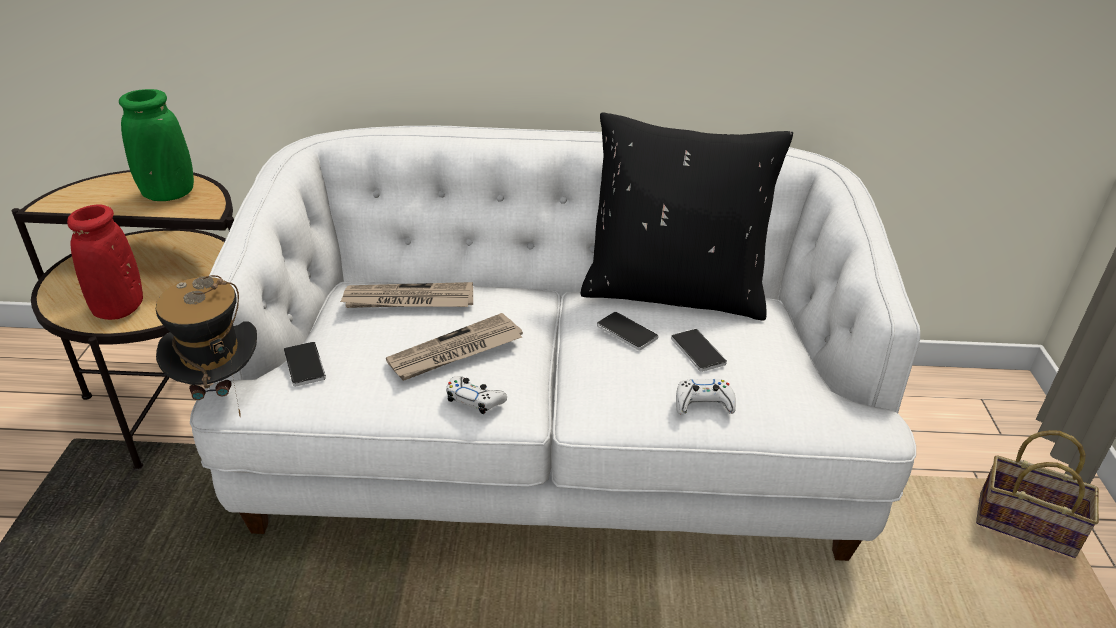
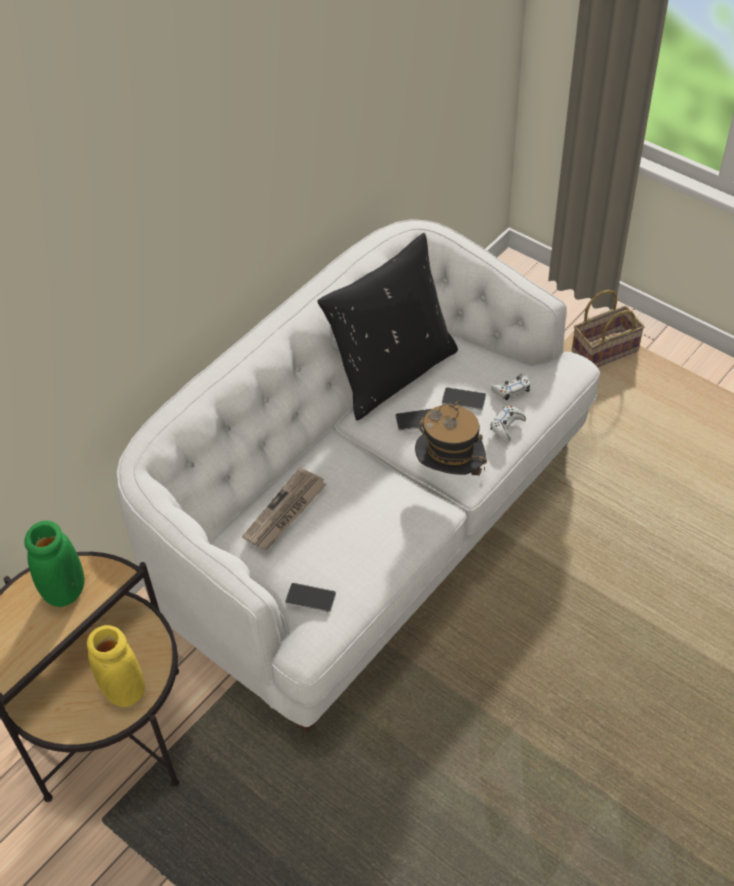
camera: 50 degrees left, 15 degrees up
red vase [67,205,143,320] -> yellow vase [87,625,145,707]
hat [156,275,257,418] -> hat moved to [415,400,487,476]
newspaper [386,313,523,381] -> none
white game controller [446,376,507,414] -> white game controller moved to [491,374,530,400]

